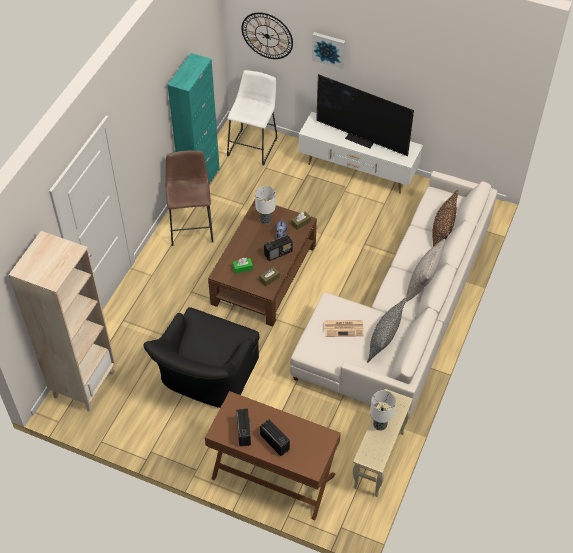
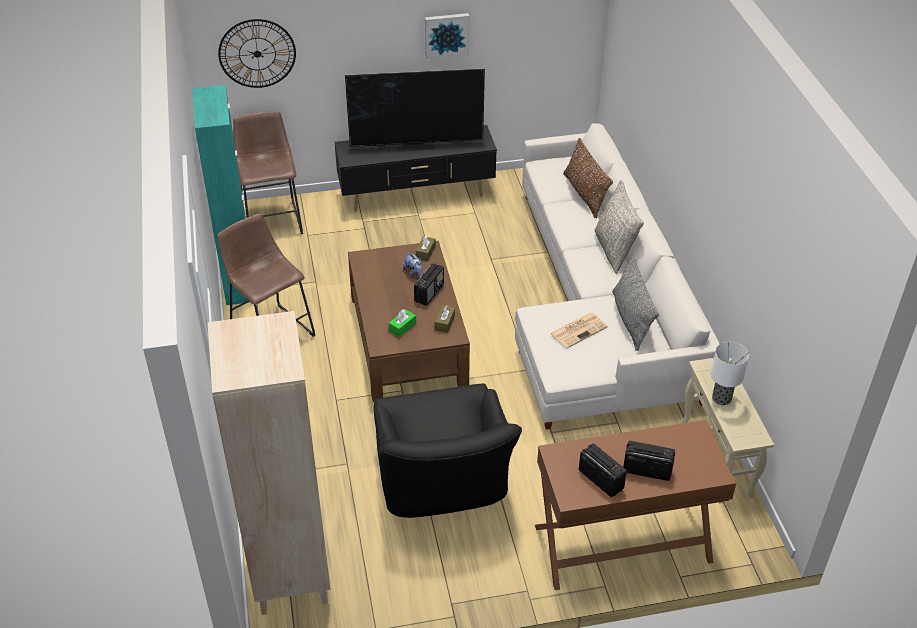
camera: 35 degrees left, 10 degrees down
white stool [227,70,277,165] -> brown stool [233,111,303,234]
table lamp [255,186,276,225] -> none
white tv stand [299,112,422,193] -> black tv stand [335,125,497,212]
picture [312,32,345,69] -> picture moved to [425,13,469,59]

